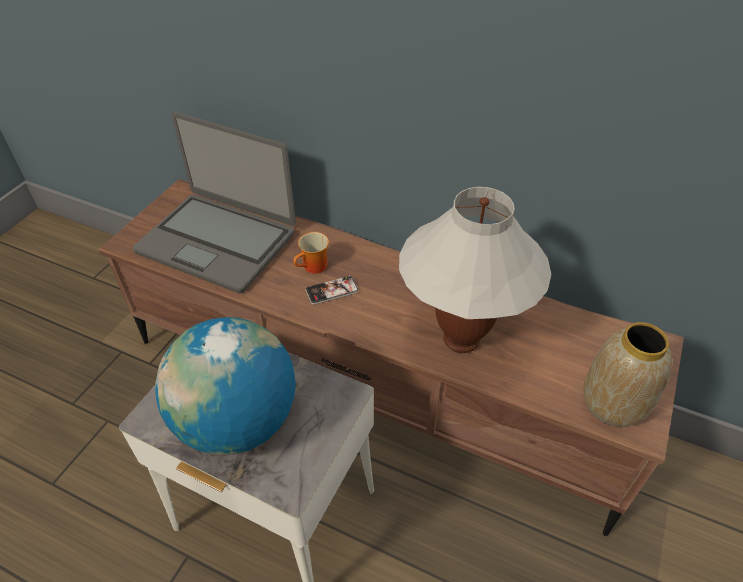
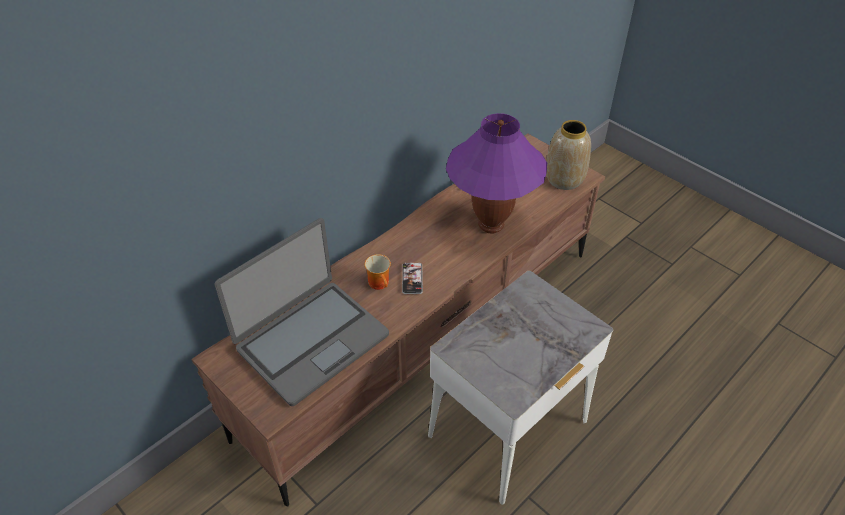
camera: 70 degrees left, 0 degrees up
globe [155,317,296,455] -> none
white table lamp [399,187,551,353] -> purple table lamp [446,113,547,234]

